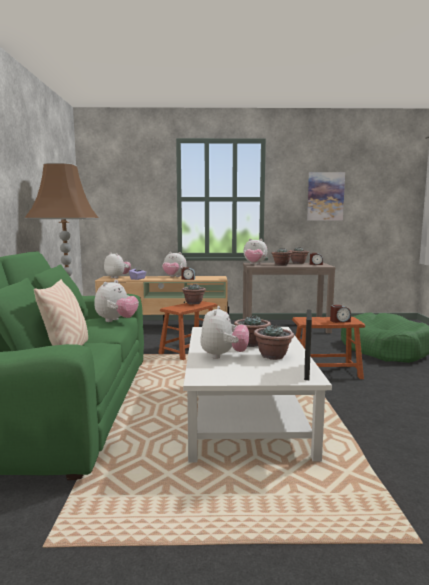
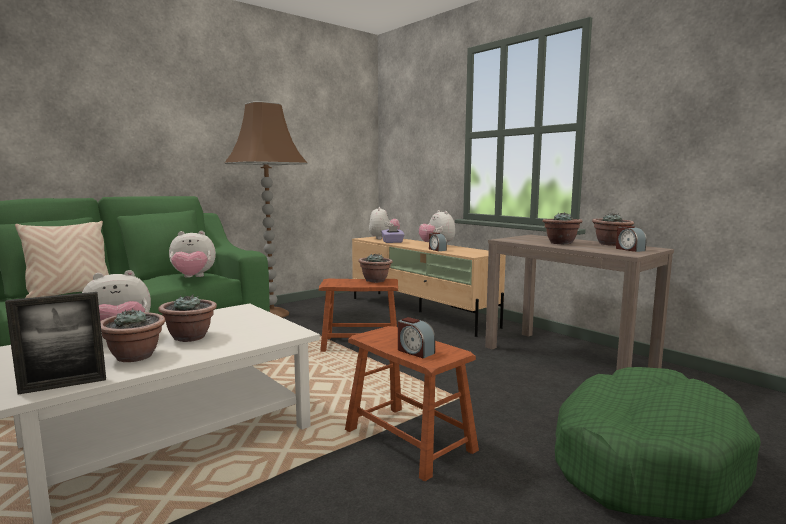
camera: 50 degrees right, 0 degrees up
plush toy [243,239,267,264] -> none
picture [307,172,345,221] -> none

